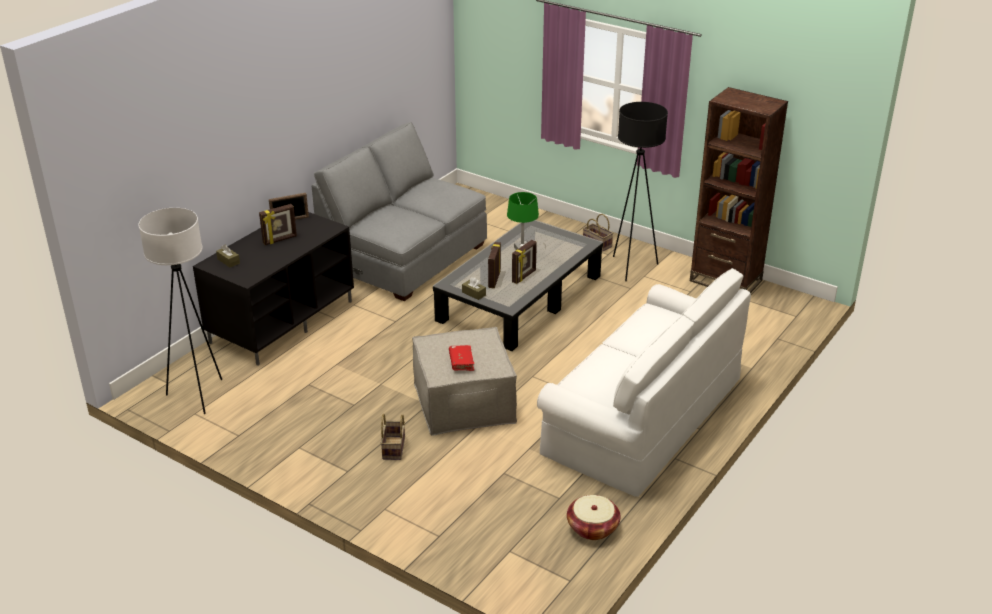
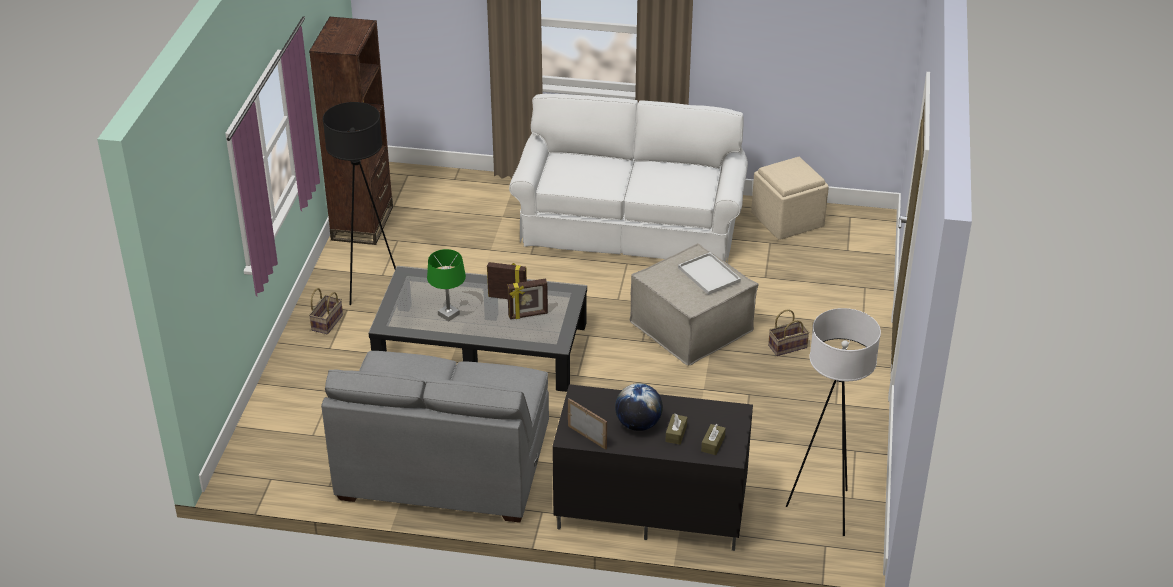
camera: 115 degrees left, 5 degrees up
picture frame [259,204,297,245] -> globe [615,383,663,431]
red book [449,345,474,371] -> white tray [678,252,741,295]
brown tissue box [462,277,486,300] -> brown tissue box moved to [665,414,687,445]
basket [567,495,620,540] -> beige ottoman [751,157,829,240]

